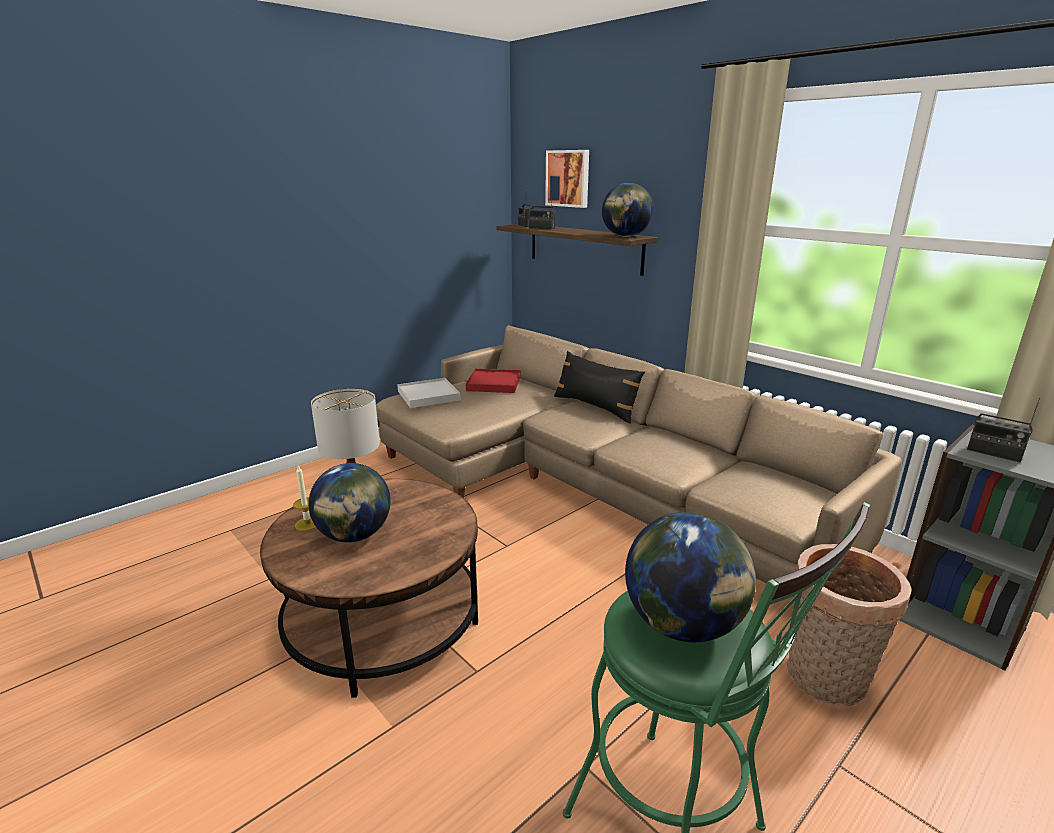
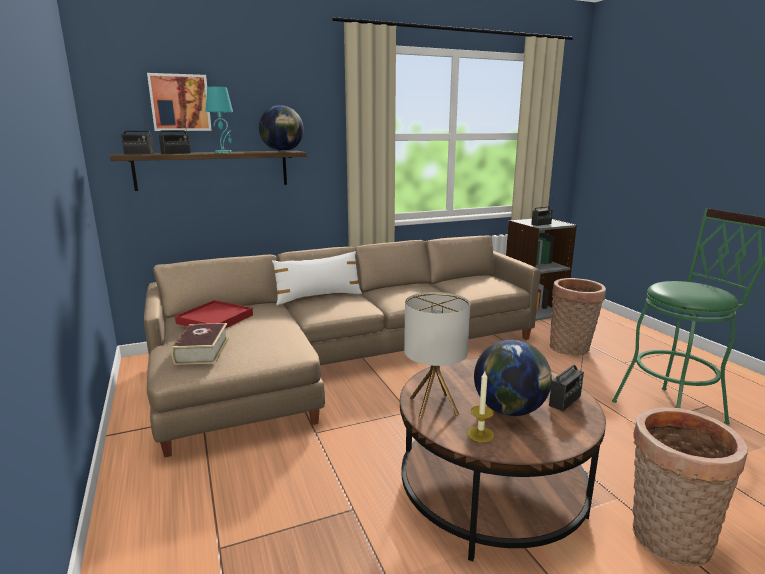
camera: 70 degrees left, 5 degrees down
white tray [397,378,461,408] -> book [172,323,229,365]
black pillow [554,351,645,424] -> white pillow [272,251,362,305]
globe [625,512,756,642] -> none
none -> turquoise table lamp [205,86,233,153]
none -> radio [549,343,585,411]
none -> basket [633,407,747,567]

